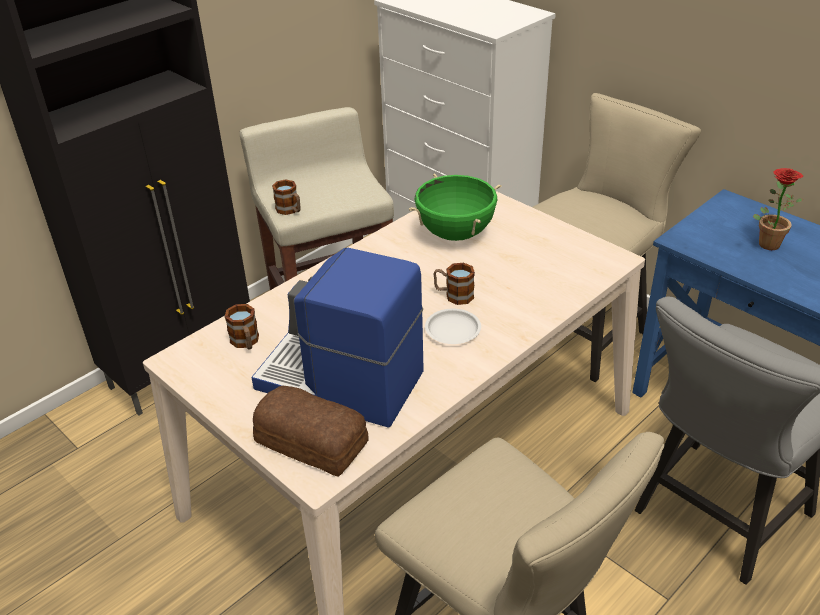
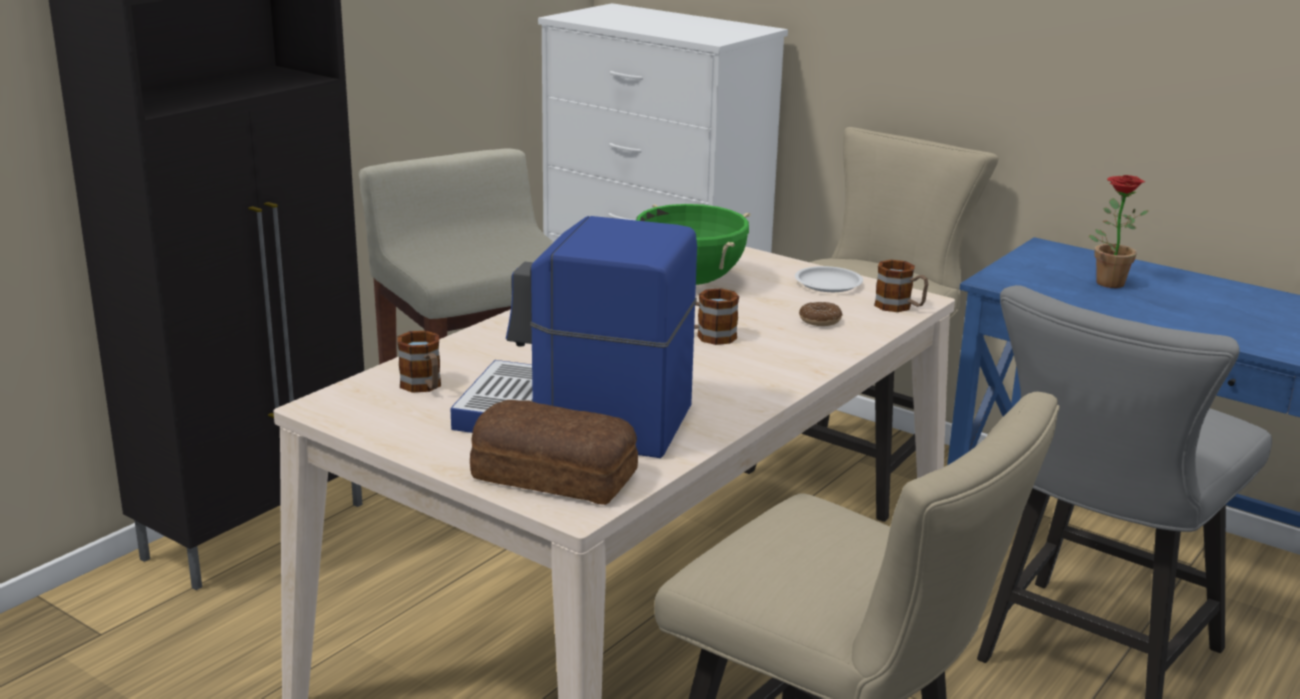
camera: 10 degrees left, 15 degrees down
mug [272,179,301,215] -> mug moved to [874,260,928,312]
white plate [425,309,481,344] -> white plate moved to [795,266,863,292]
none -> donut [799,302,843,326]

